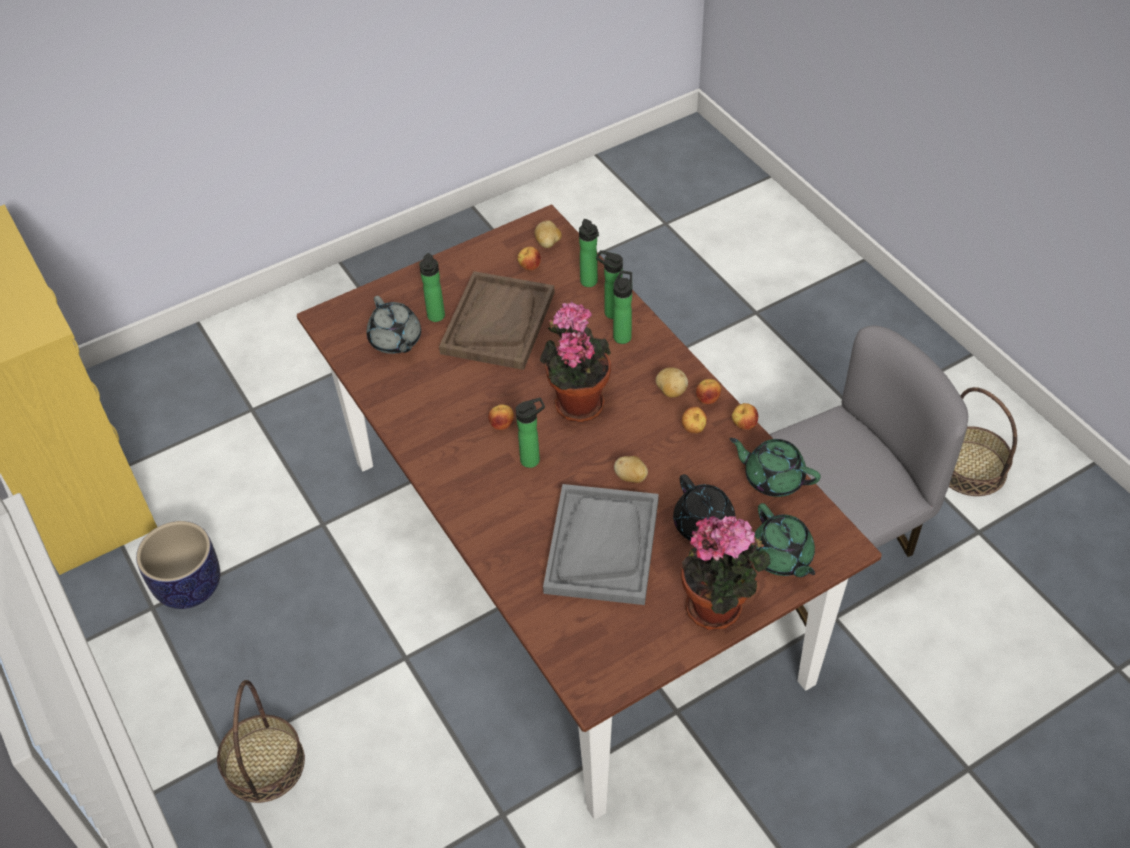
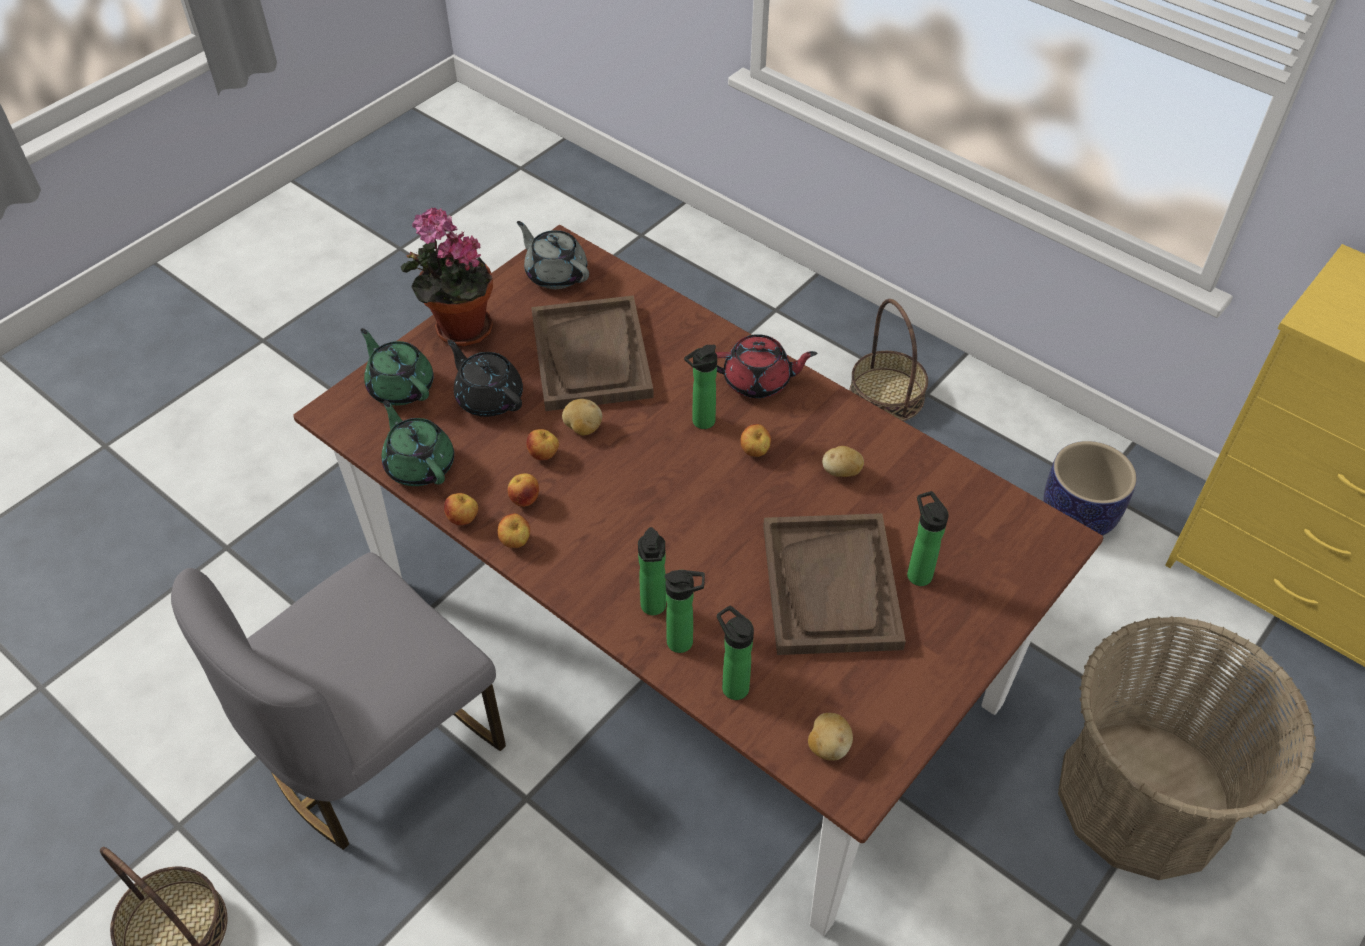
camera: 160 degrees right, 0 degrees up
grey teapot [366,296,421,354] -> grey teapot moved to [517,221,589,289]
apple [517,247,541,271] -> apple moved to [527,429,559,460]
potted plant [540,302,611,422] -> none
grey tray [543,484,659,605] -> brown tray [531,295,654,411]
potato [656,367,688,398] -> potato moved to [822,446,864,477]
green teapot [729,438,821,497] -> green teapot turned 135 degrees counterclockwise [382,400,454,486]
none -> red teapot [715,334,817,398]
none -> basket [1058,616,1316,880]

